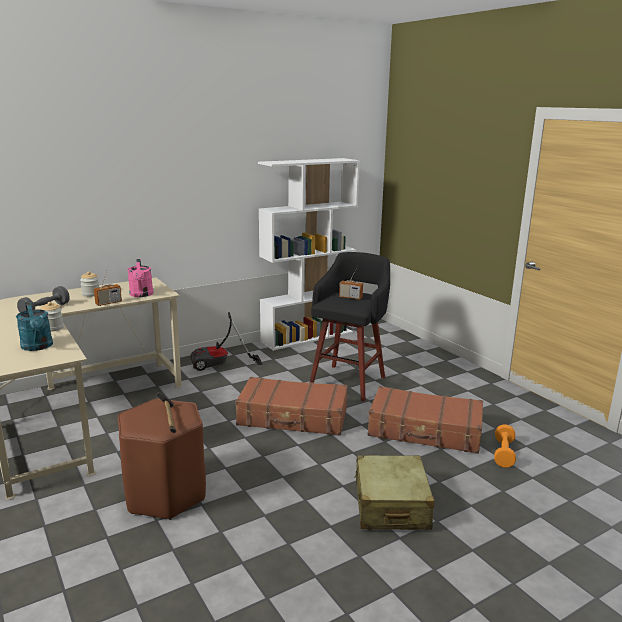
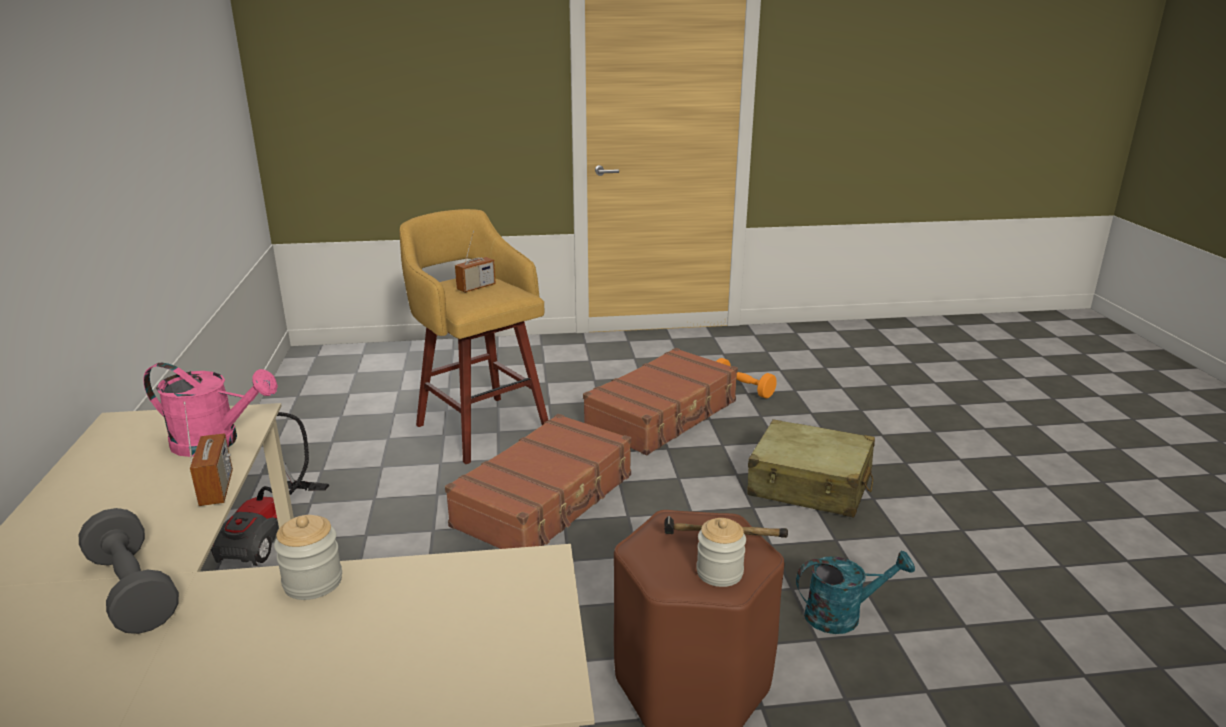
camera: 65 degrees left, 5 degrees up
turquoise watering can [16,301,53,351] -> turquoise watering can moved to [796,551,915,634]
jar [80,271,99,297] -> jar moved to [696,518,746,587]
white bookcase [258,158,360,351] -> none
black stool [310,252,390,401] -> yellow stool [399,209,548,464]

